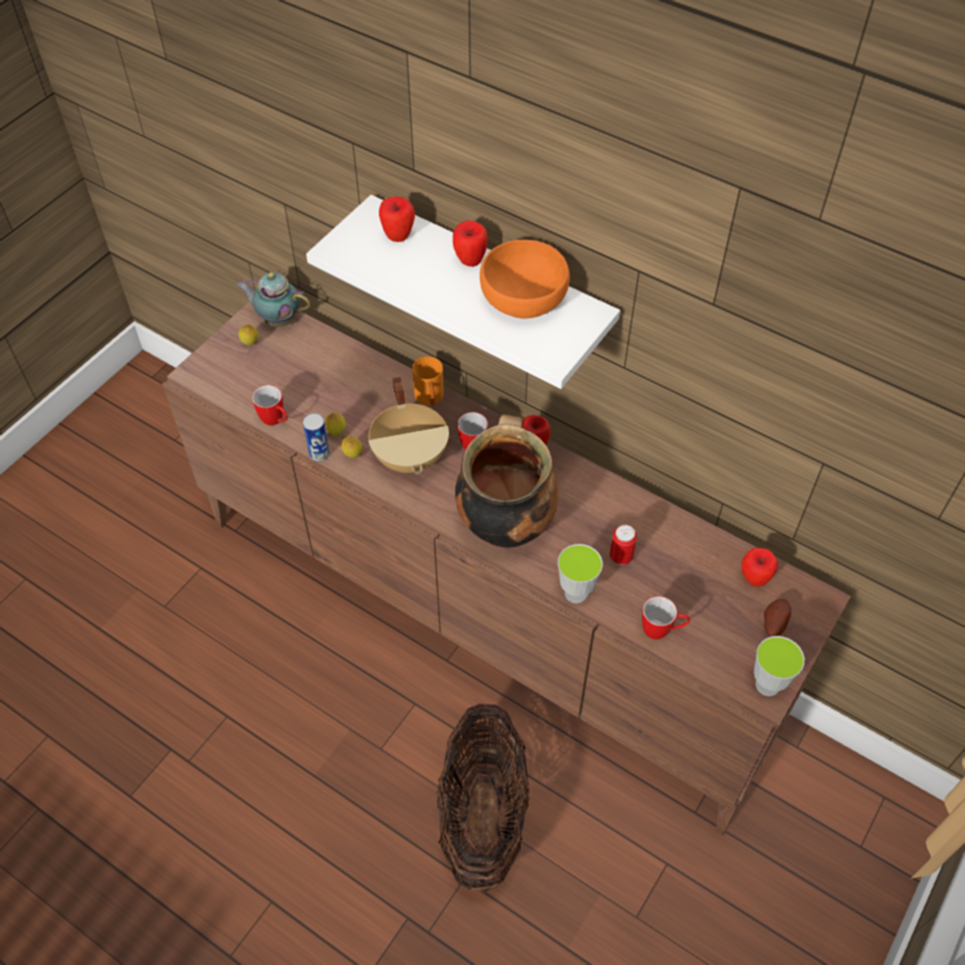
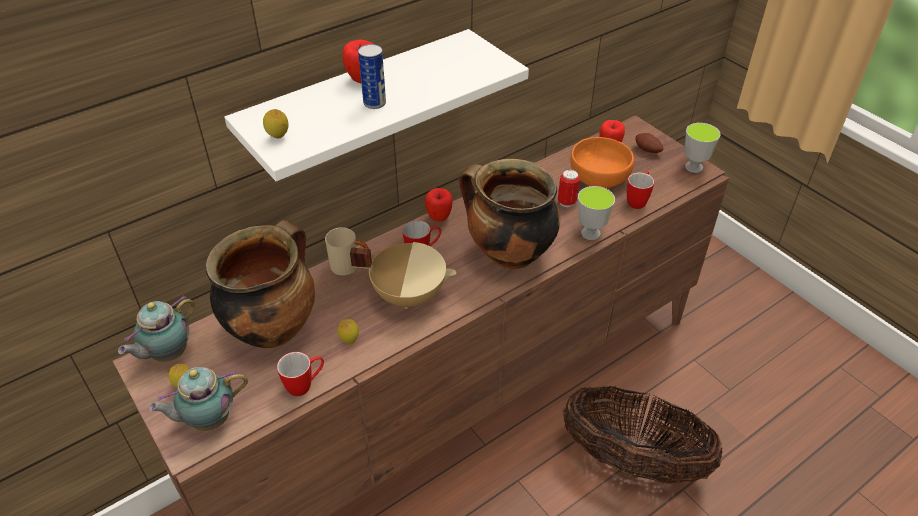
camera: 70 degrees left, 10 degrees down
can [303,414,330,462] -> can moved to [358,44,386,109]
lemon [341,436,362,458] -> lemon moved to [263,109,289,139]
apple [379,197,415,242] -> none
orange mug [412,356,444,405] -> beige mug [325,227,369,275]
orange bowl [480,240,570,319] -> orange bowl moved to [570,137,634,188]
none -> teapot [149,367,248,431]
none -> cooking pot [206,220,315,348]

